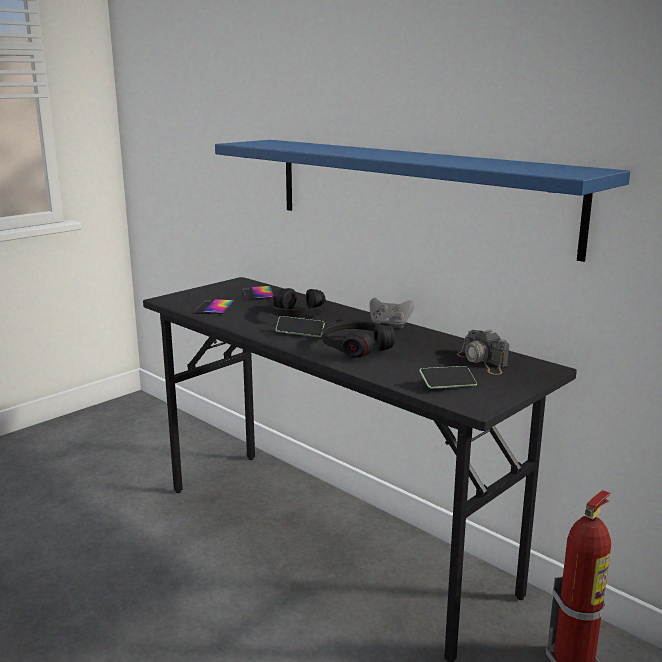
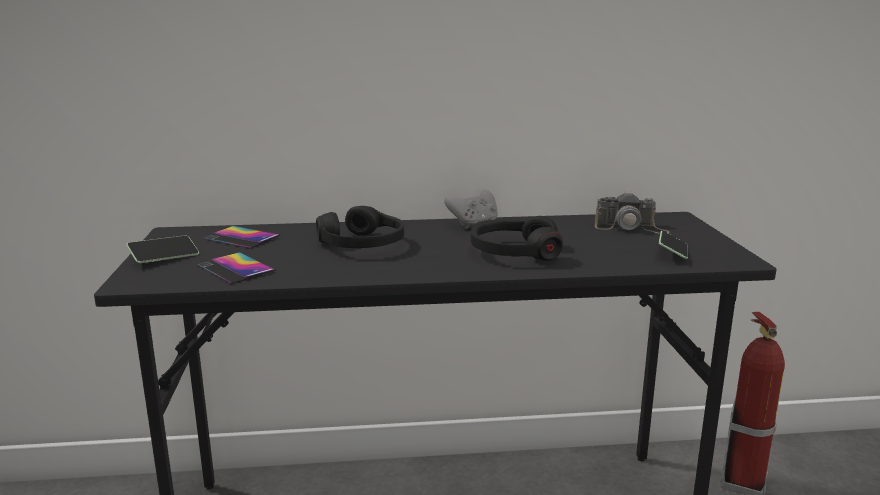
camera: 50 degrees left, 0 degrees up
blue shelf [215,140,630,262] -> none
phone [276,316,325,337] -> phone moved to [126,235,199,263]

